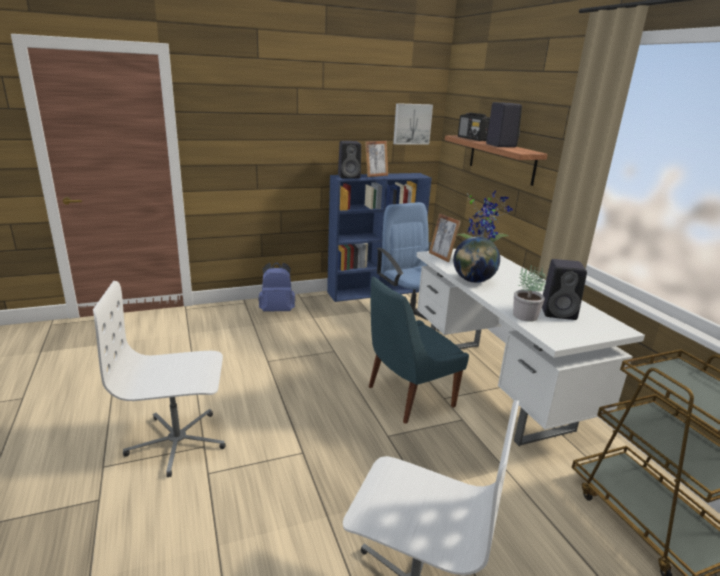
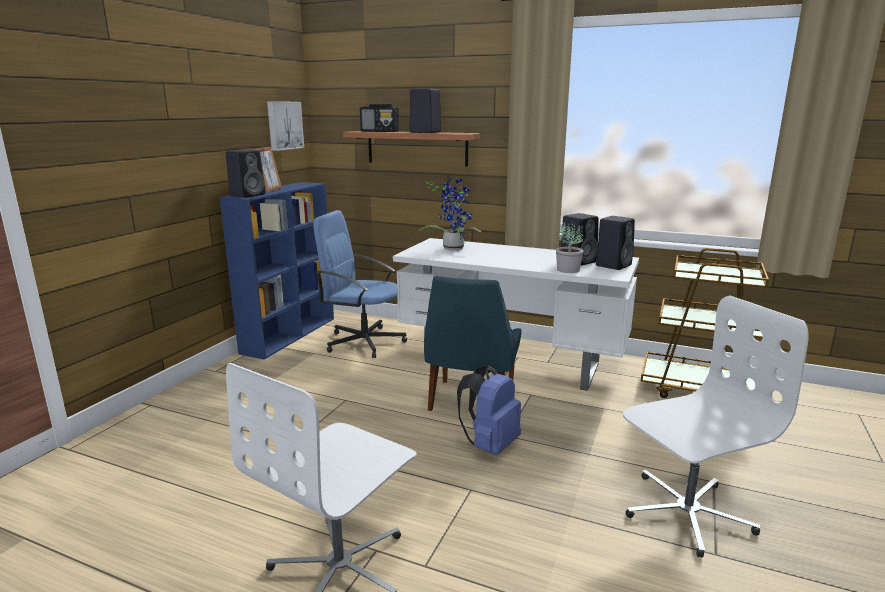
camera: 45 degrees left, 5 degrees down
blue backpack [258,262,295,312] -> blue backpack moved to [457,365,521,455]
picture frame [429,213,461,262] -> none
globe [453,236,500,283] -> none
none -> black speaker [596,216,635,270]

